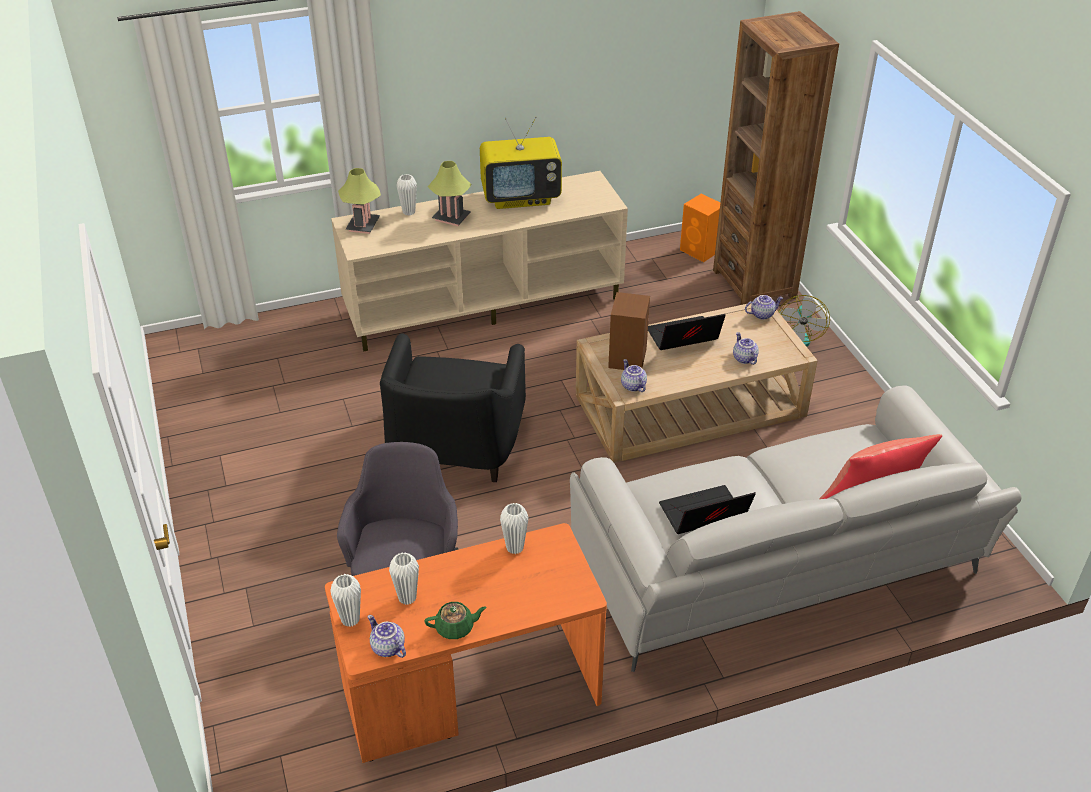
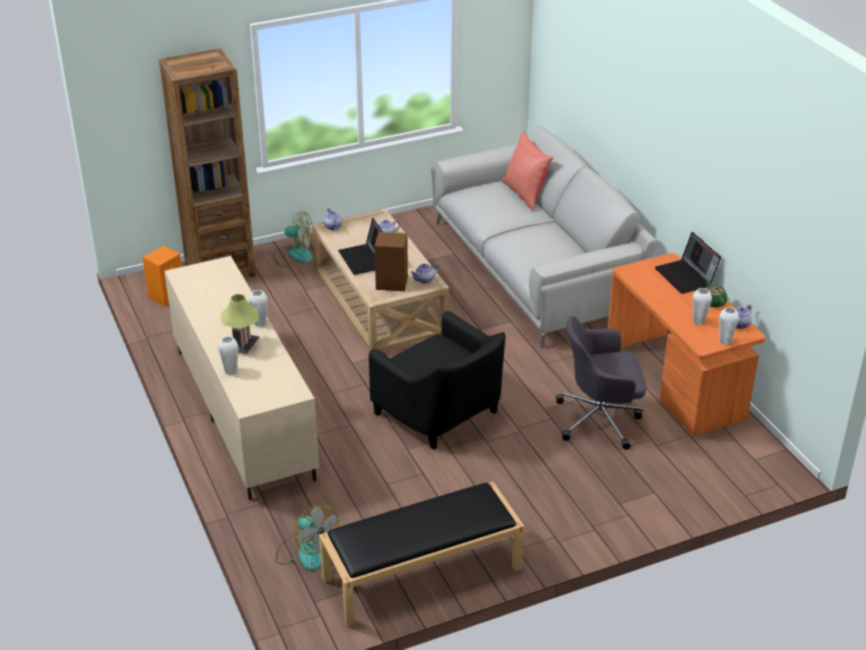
camera: 95 degrees left, 5 degrees down
table lamp [338,168,381,234] -> none
black armchair [380,333,526,482] -> black armchair turned 45 degrees clockwise [369,311,505,450]
television [480,117,562,209] -> none
white vase [500,503,529,554] -> white vase moved to [249,290,268,327]
laptop [659,485,756,534] -> laptop moved to [654,232,721,294]
none -> fan [276,504,339,571]
none -> black bench [319,482,525,627]

